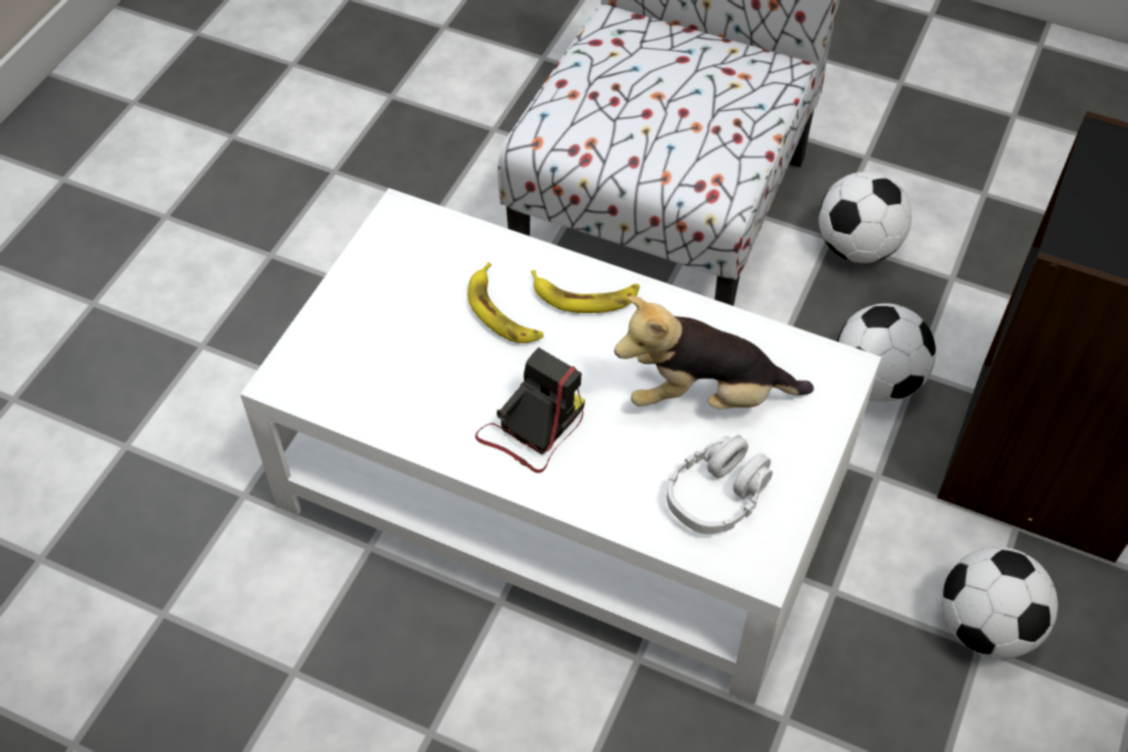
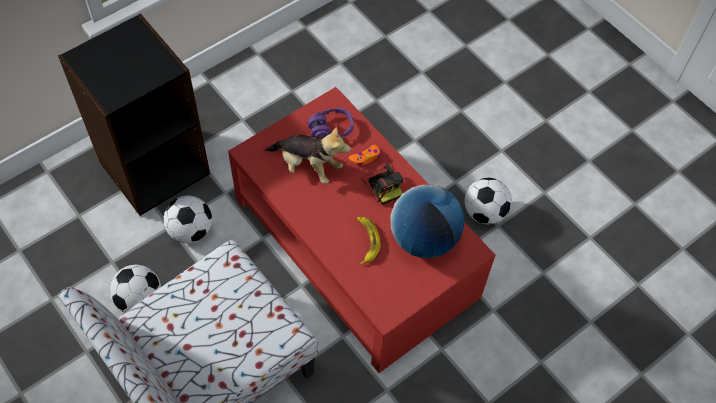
camera: 155 degrees left, 5 degrees up
white coffee table [240,188,881,704] -> red coffee table [228,87,496,373]
camera [475,347,585,473] -> camera turned 90 degrees counterclockwise [361,163,403,205]
banana [531,270,640,313] -> none
grey headphones [667,435,773,534] -> purple headphones [307,108,354,138]
football [942,547,1058,659] -> football moved to [465,178,512,224]
none -> orange game controller [348,145,381,166]
none -> globe [391,185,464,258]

